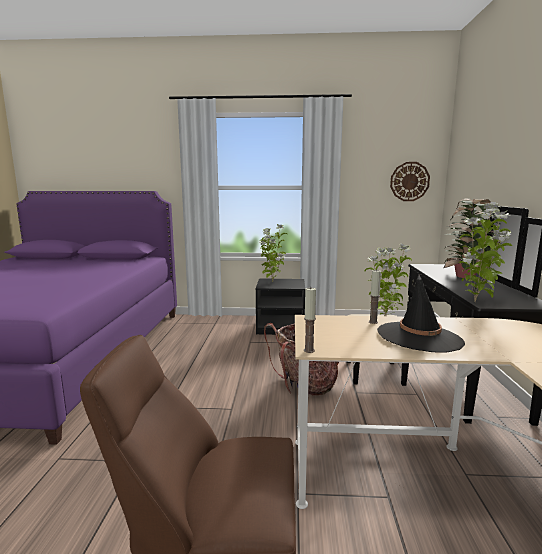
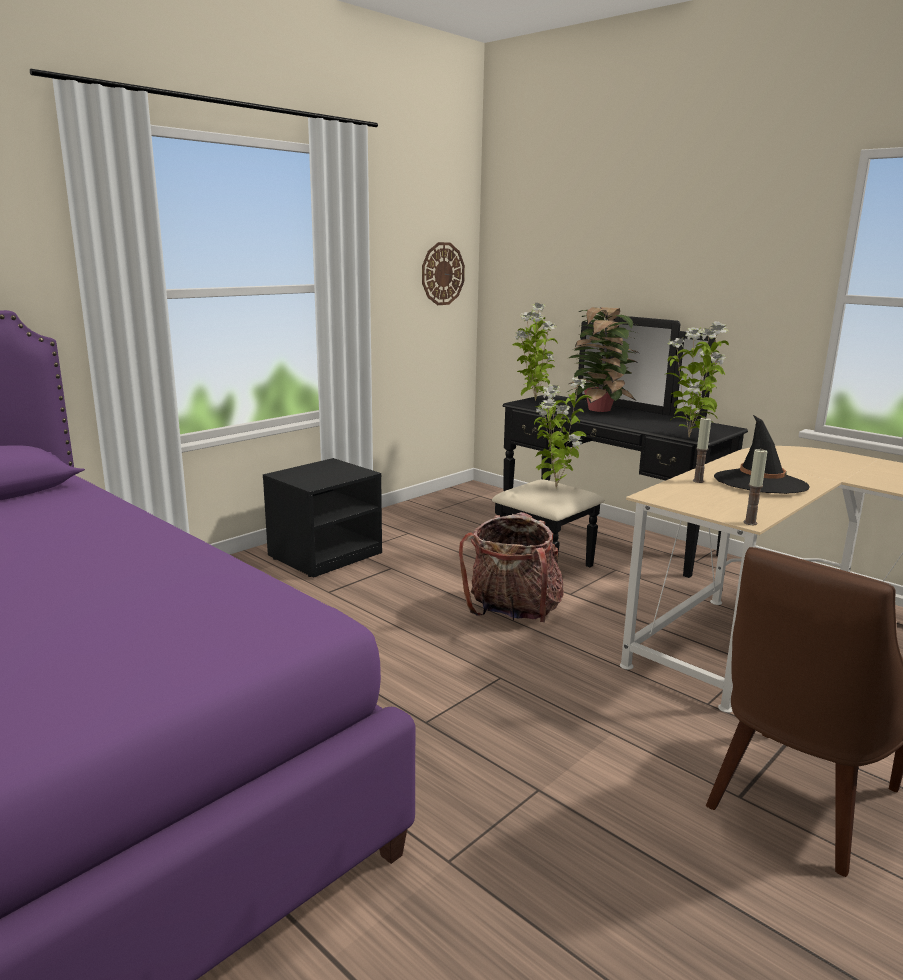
camera: 50 degrees left, 5 degrees up
potted plant [260,224,287,282] -> potted plant moved to [513,303,558,401]

